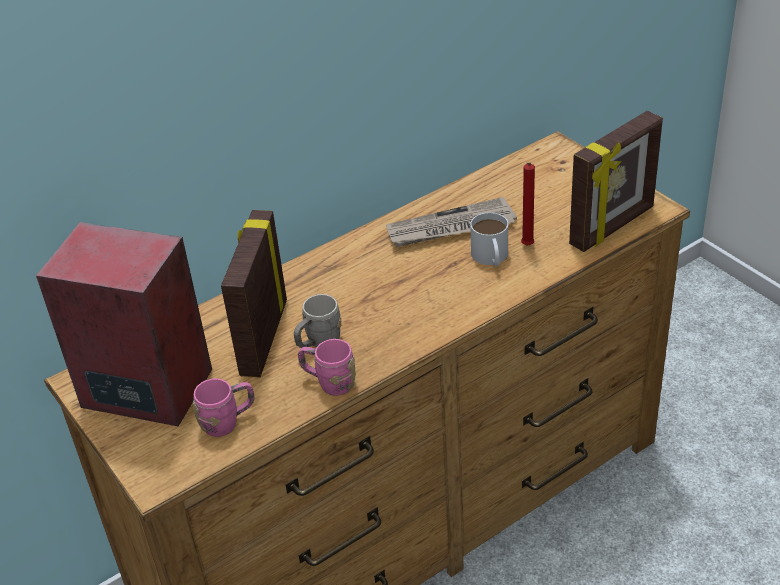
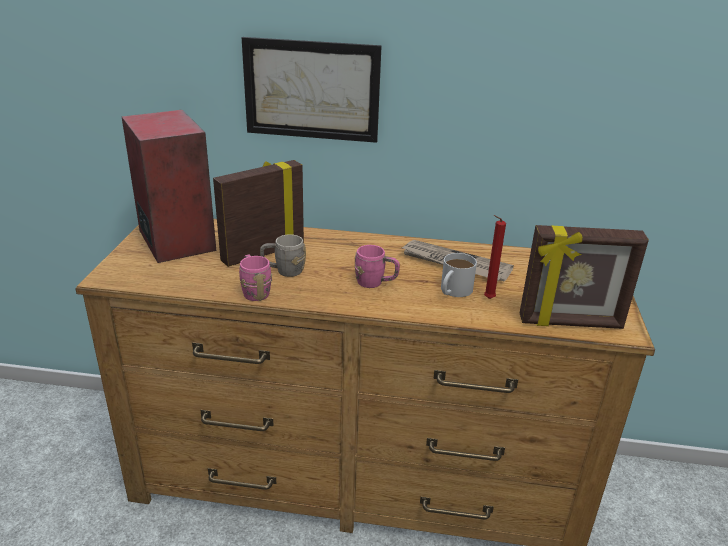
camera: 40 degrees right, 10 degrees down
pink mug [193,378,255,437] -> pink mug moved to [355,245,400,288]
none -> picture [242,37,382,143]

